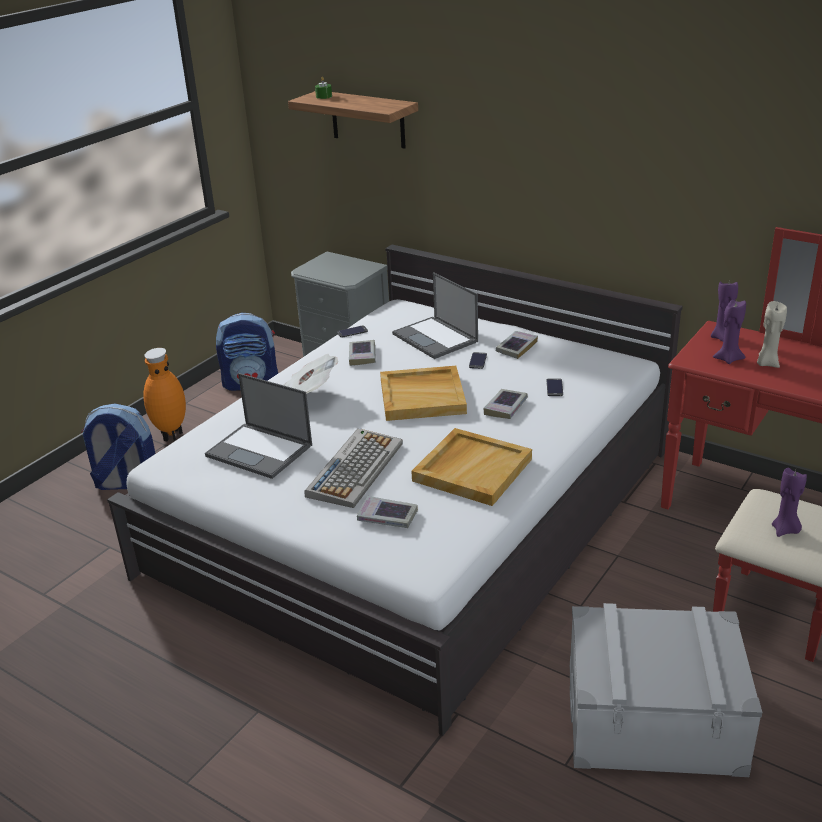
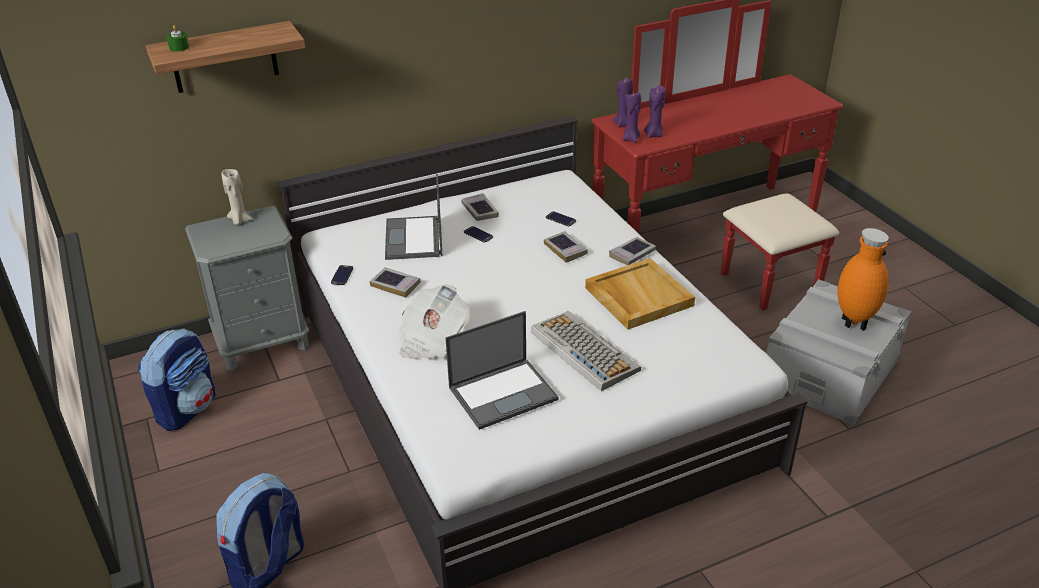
camera: 60 degrees left, 5 degrees up
orange vase [143,348,186,441] -> orange vase moved to [838,228,889,331]
book [357,496,418,528] -> book moved to [609,237,656,265]
beige tray [380,366,467,421] -> none
laptop [392,272,478,359] -> laptop turned 90 degrees clockwise [385,174,442,260]
beige candle [757,301,787,368] -> beige candle moved to [221,169,253,225]
purple candle [772,468,807,537] -> purple candle moved to [623,92,641,143]

